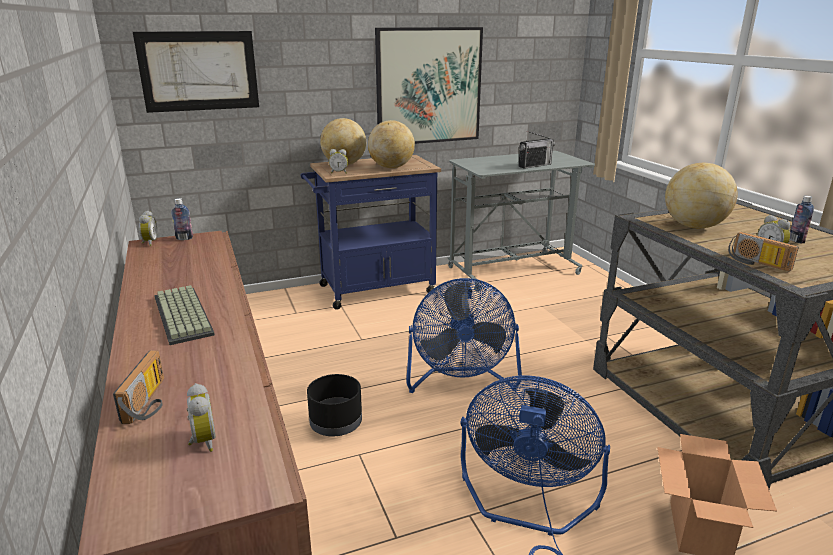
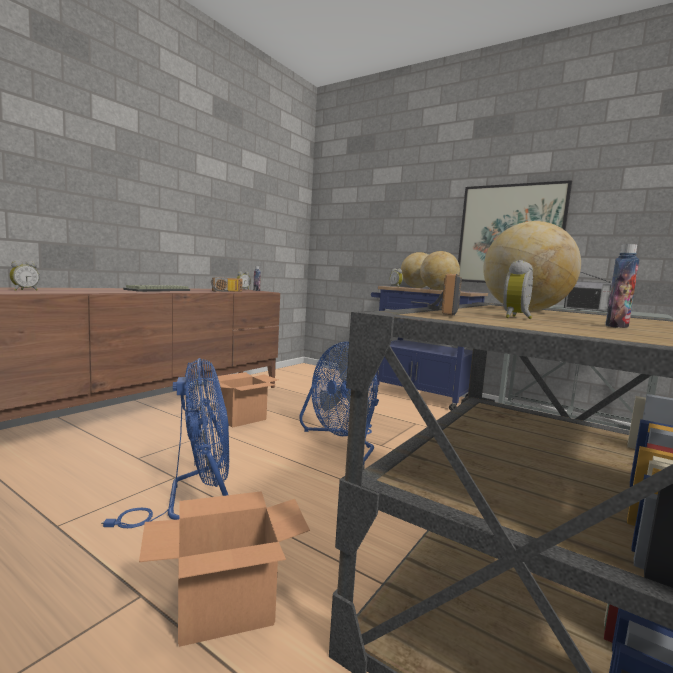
camera: 55 degrees right, 15 degrees down
radio [113,350,164,424] -> radio moved to [211,277,243,292]
picture [133,31,259,113] -> none
black planter [307,374,362,436] -> cardboard box [207,372,278,428]

